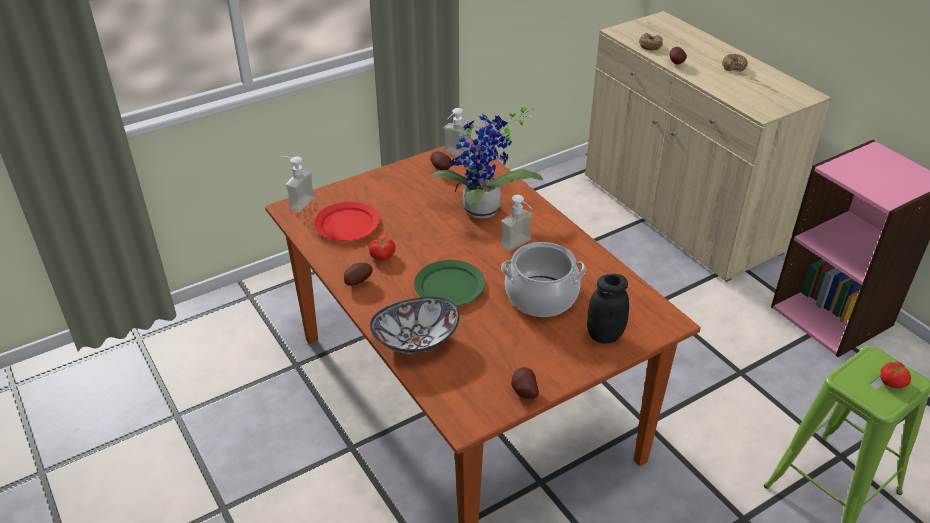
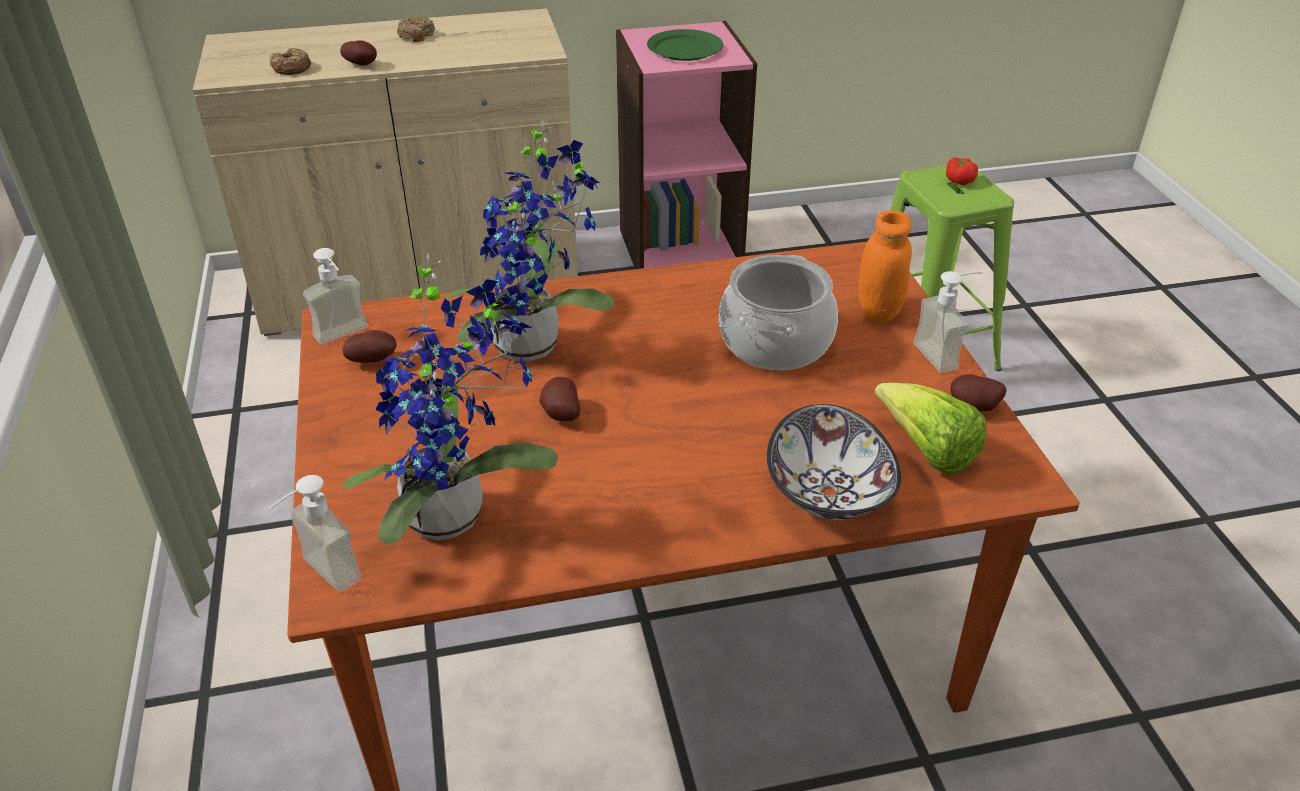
camera: 70 degrees left, 0 degrees up
red plate [314,202,380,241] -> potted plant [343,253,558,545]
potato [344,263,373,286] -> potato moved to [540,377,580,421]
tomato [369,237,395,260] -> none
green plate [414,260,485,306] -> green plate moved to [647,29,723,61]
soap dispenser [501,195,532,252] -> soap dispenser moved to [913,271,983,373]
black jar [587,274,629,344] -> orange jar [858,210,912,322]
none -> lettuce [874,383,987,475]

